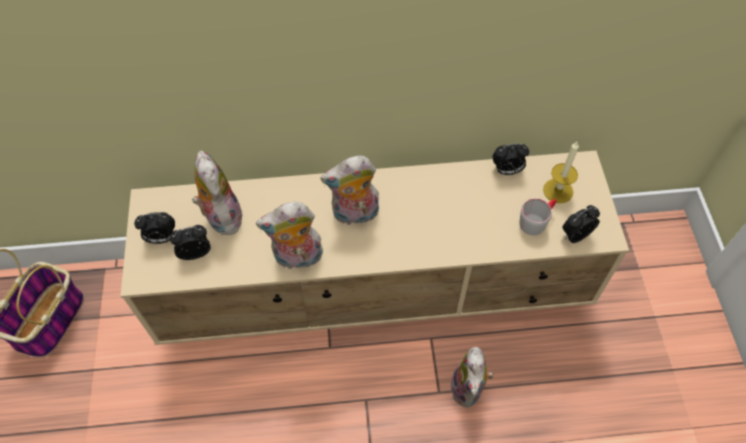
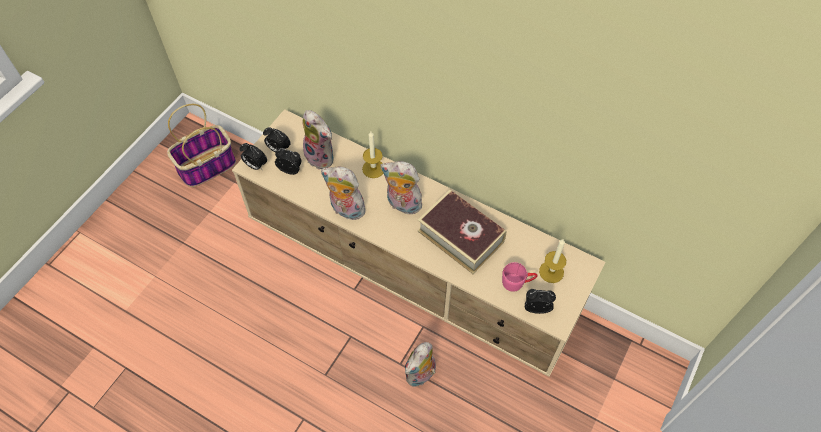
camera: 35 degrees right, 0 degrees up
plush toy [192,151,243,235] -> plush toy turned 120 degrees clockwise [303,110,333,170]
alarm clock [493,144,529,175] -> alarm clock moved to [239,143,267,170]
grey mug [519,198,557,235] -> pink mug [502,262,538,292]
none -> candle [362,132,383,178]
none -> book [418,190,506,274]

